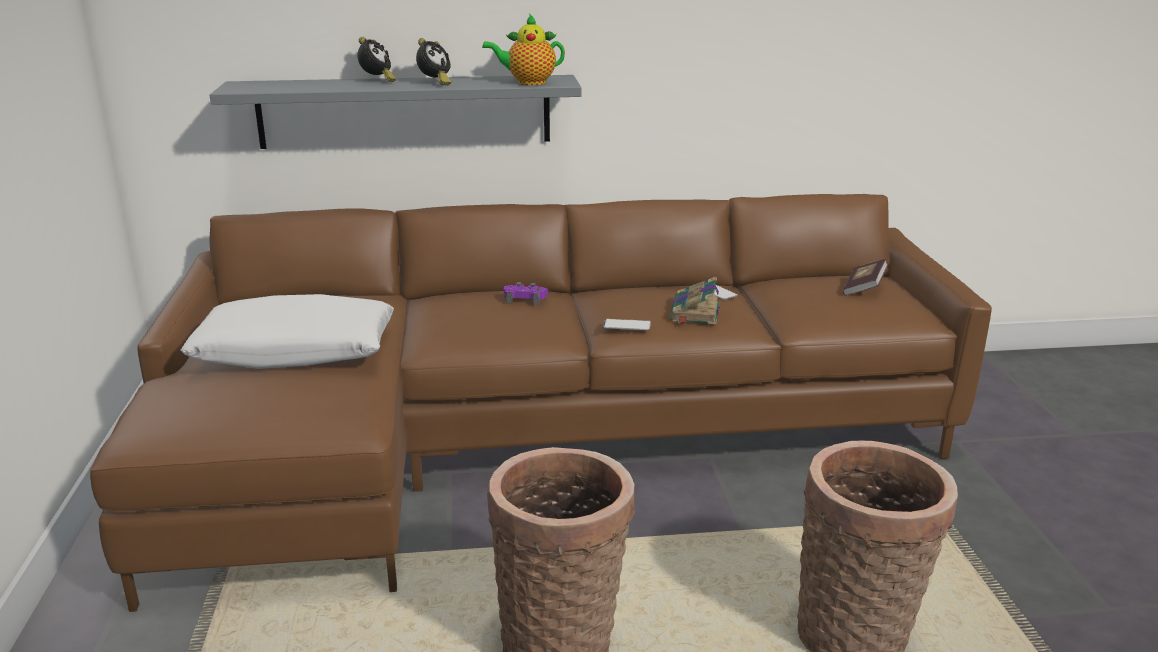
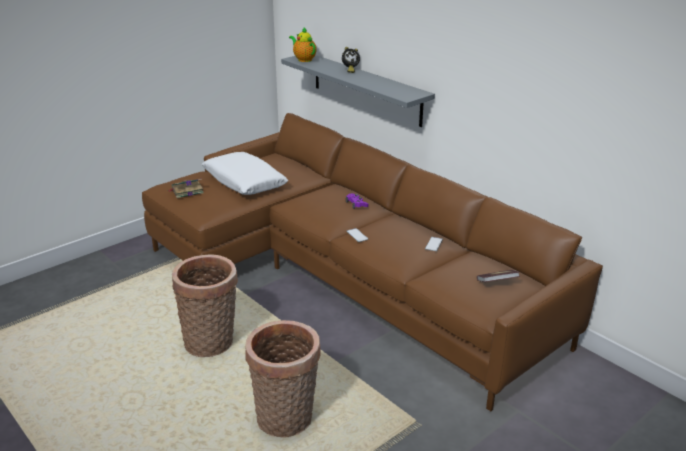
camera: 55 degrees right, 5 degrees up
alarm clock [416,38,452,85] -> none
teapot [482,14,565,85] -> teapot moved to [289,27,317,62]
book [670,277,720,324] -> book moved to [167,179,204,198]

